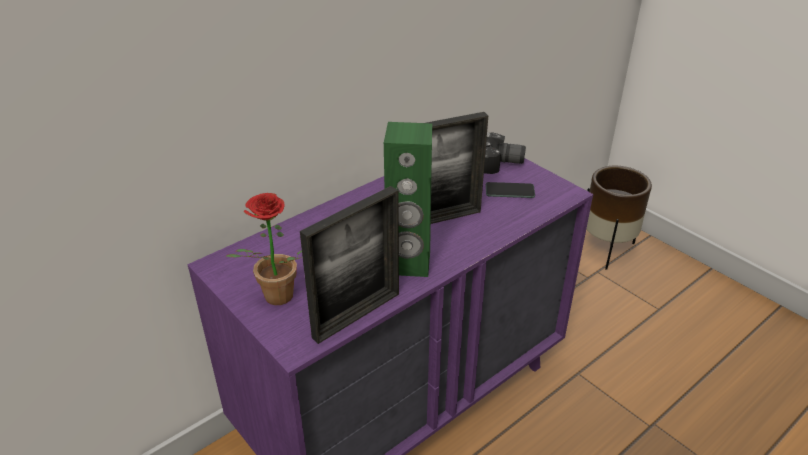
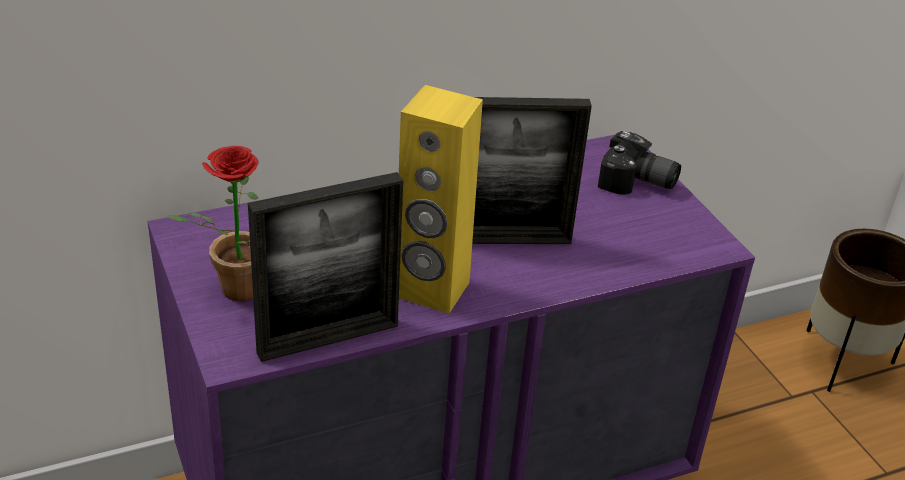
camera: 15 degrees right, 0 degrees up
green speaker [384,122,432,277] -> yellow speaker [399,85,483,314]
phone [486,182,535,198] -> none

